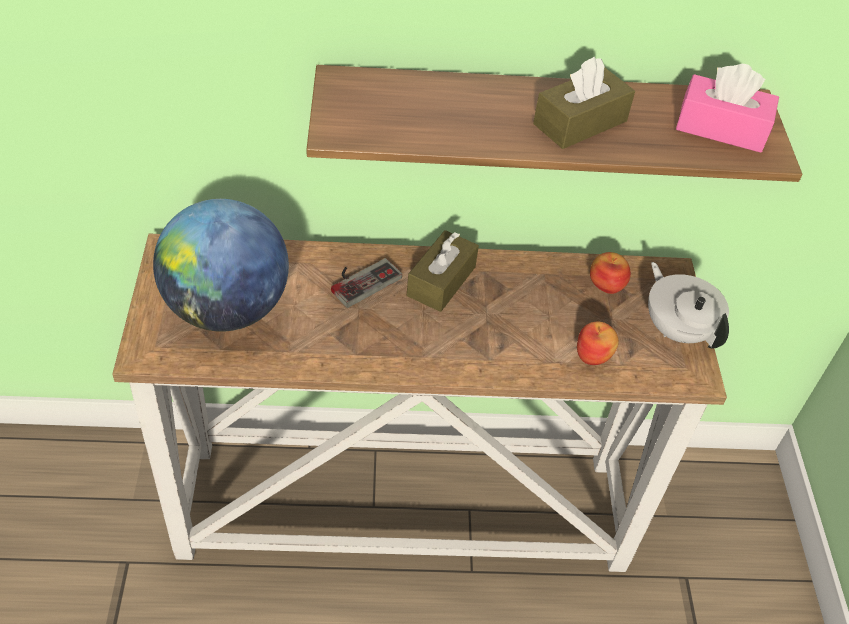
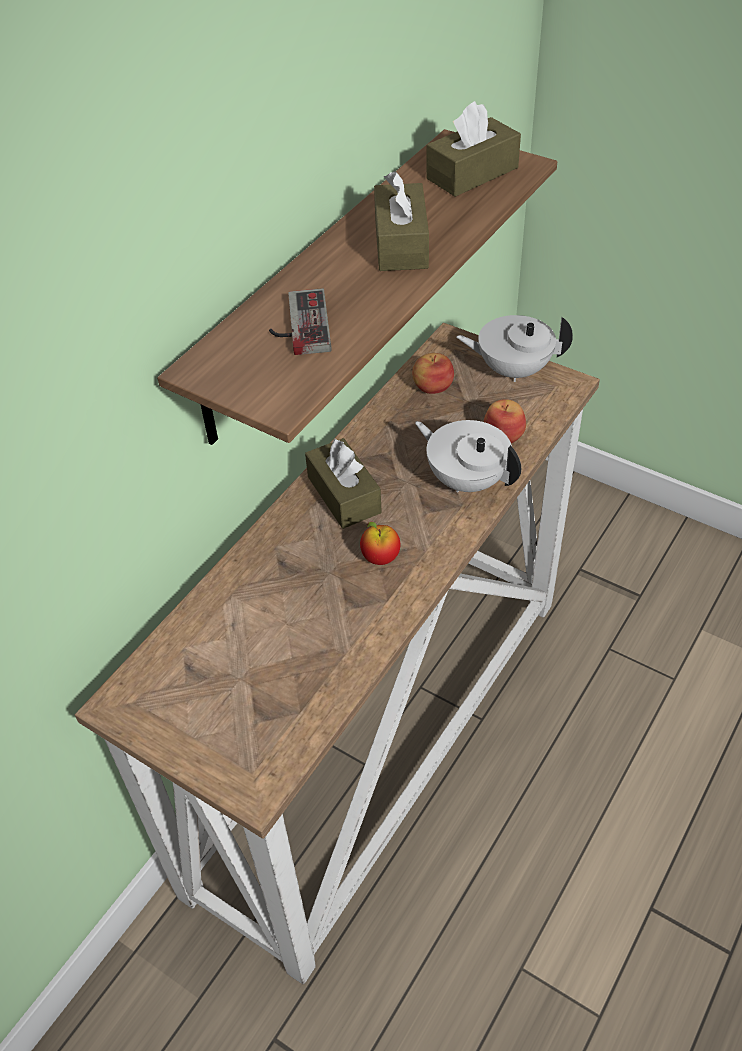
camera: 50 degrees left, 0 degrees up
globe [153,199,289,332] -> none
game controller [331,258,402,308] -> game controller moved to [269,288,331,355]
pink tissue box [676,64,779,153] -> brown tissue box [426,101,521,197]
none -> apple [360,522,400,565]
none -> white teapot [415,420,521,492]

